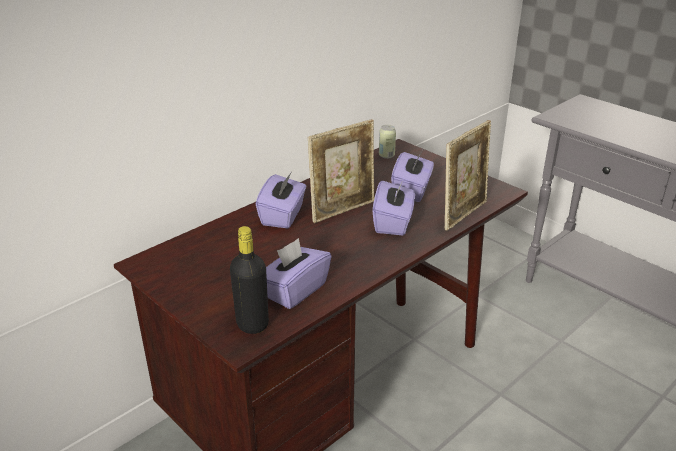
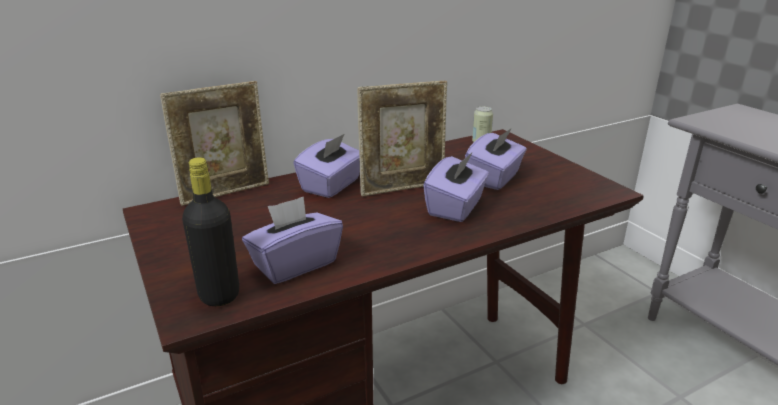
camera: 15 degrees right, 5 degrees down
picture frame [445,120,491,231] -> picture frame moved to [160,81,269,206]

